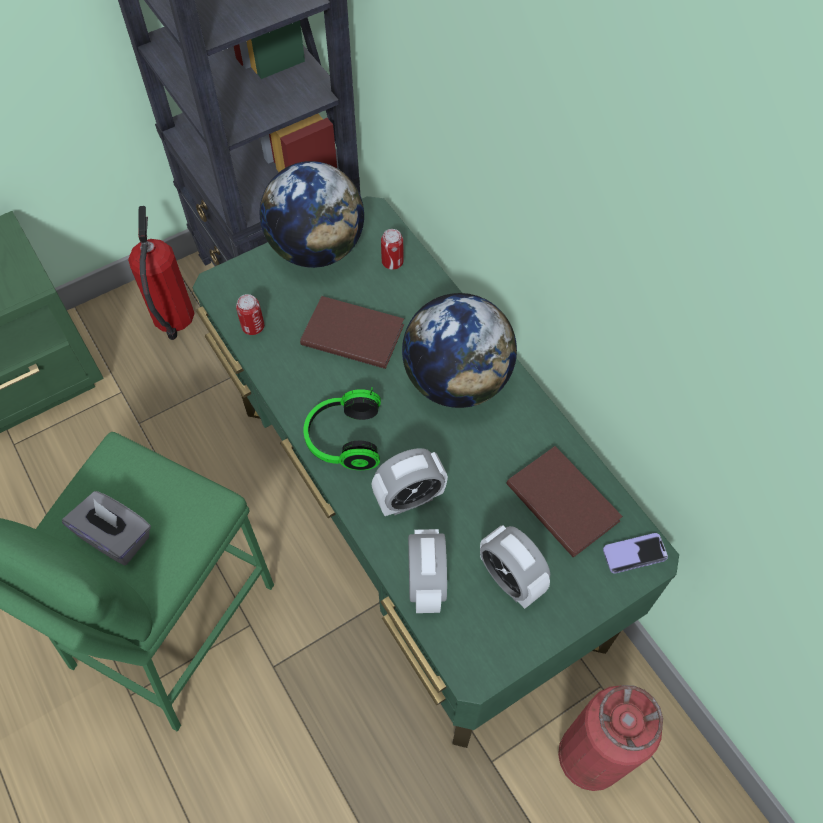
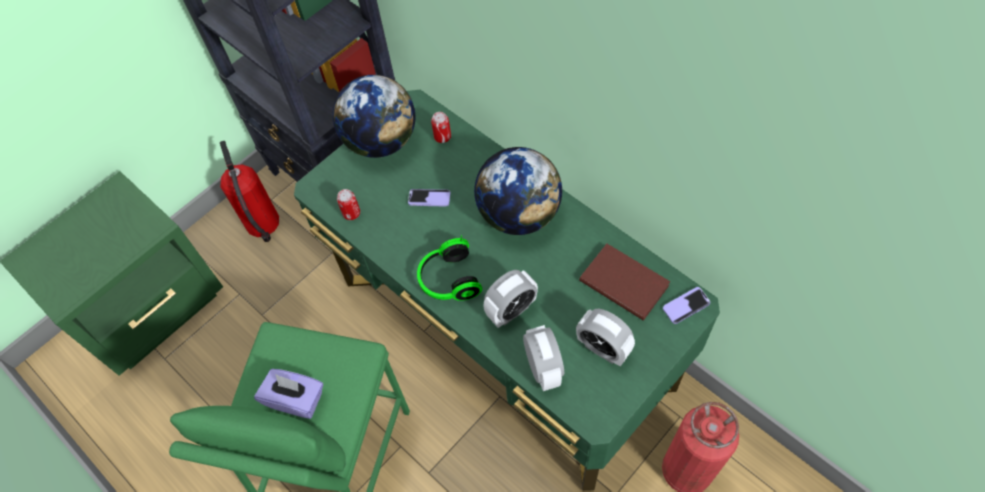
camera: 10 degrees left, 0 degrees up
grey tissue box [62,491,151,566] -> purple tissue box [254,369,323,419]
brown book [300,296,404,369] -> phone [408,189,451,207]

